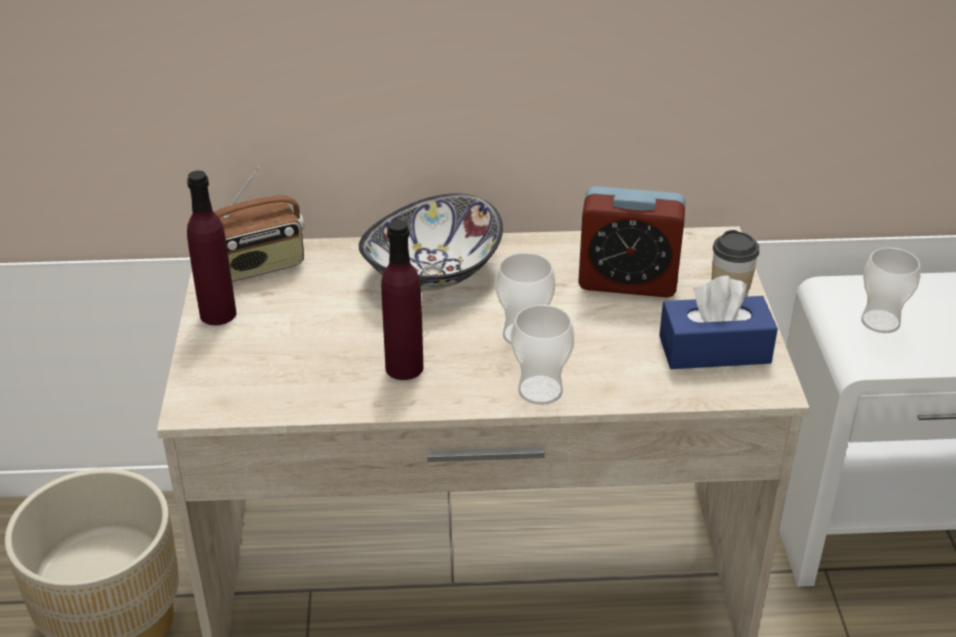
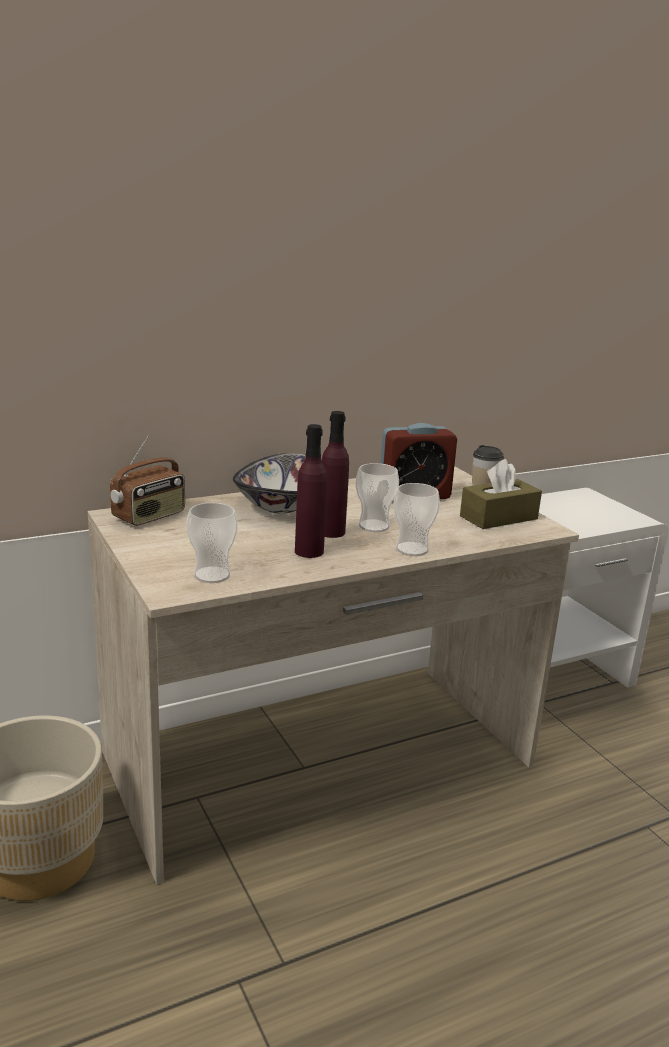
camera: 25 degrees left, 15 degrees down
purple bottle [187,170,236,325] -> purple bottle moved to [322,411,349,538]
blue tissue box [659,276,778,369] -> brown tissue box [460,459,542,529]
cup [861,248,921,333] -> cup moved to [186,503,238,583]

